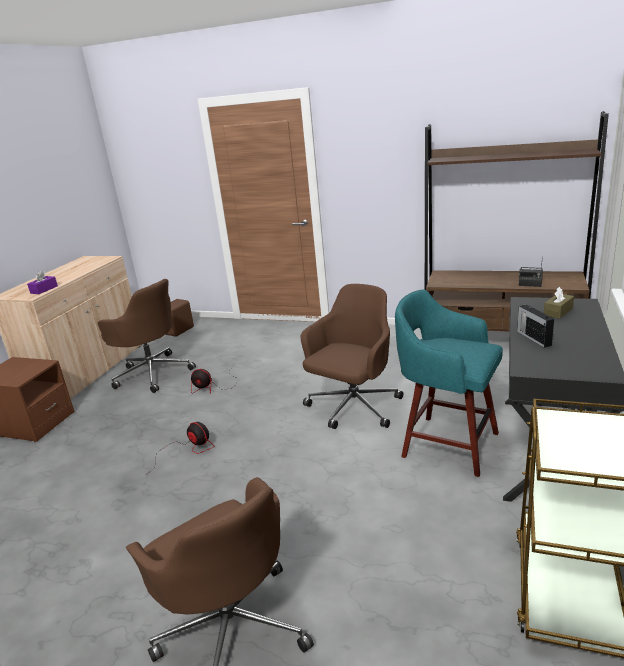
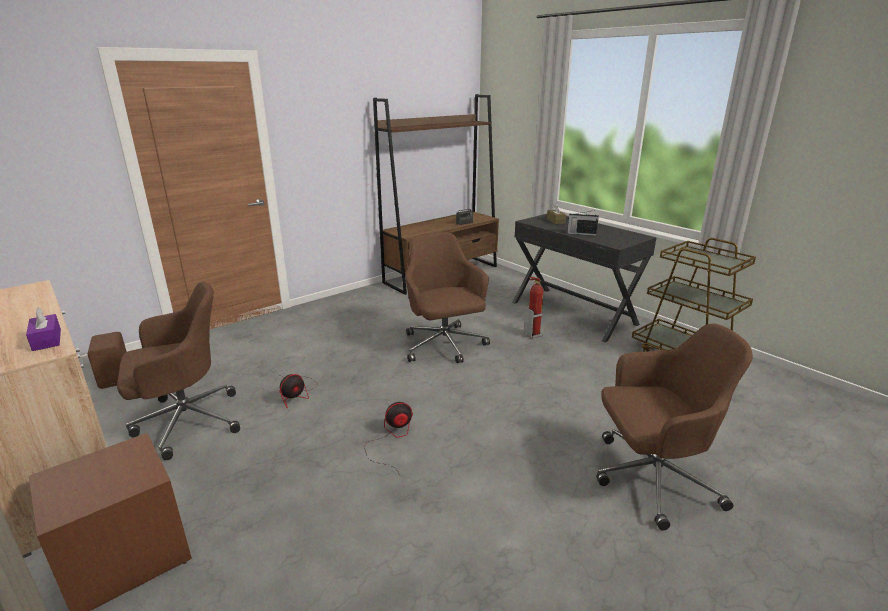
camera: 60 degrees left, 0 degrees up
turquoise stool [395,289,503,477] -> fire extinguisher [524,277,543,339]

